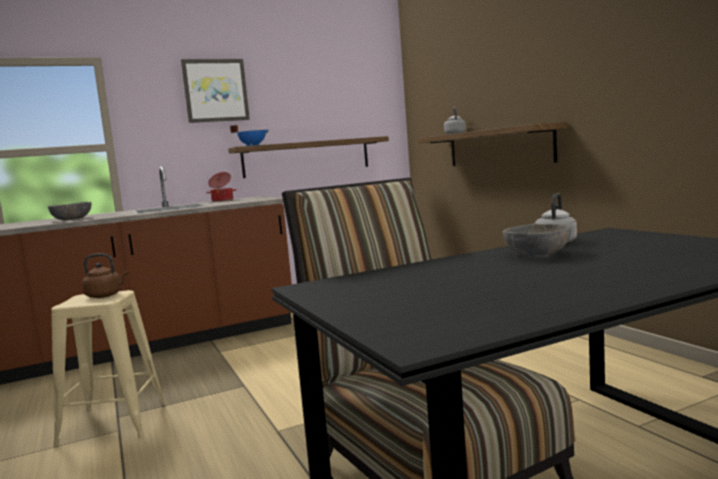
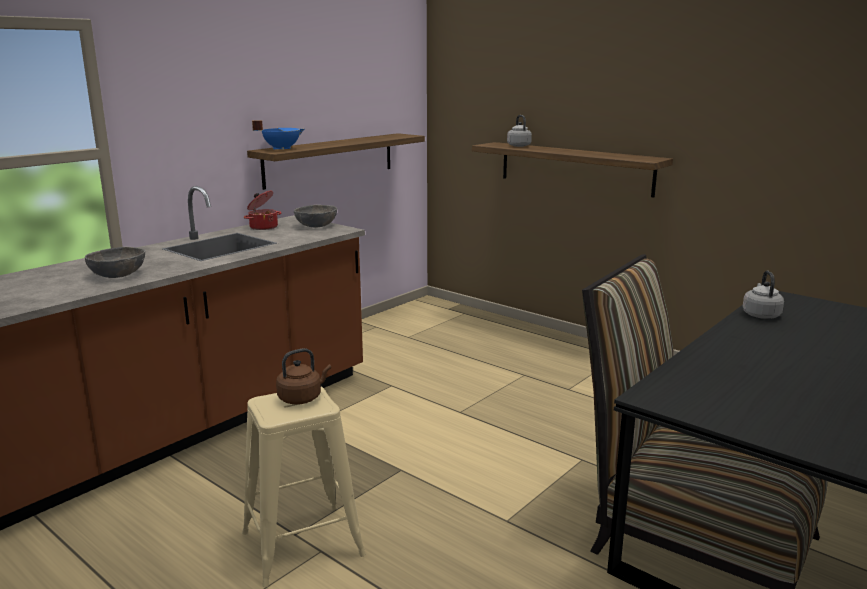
camera: 25 degrees left, 10 degrees up
picture [181,59,250,123] -> none
grey bowl [502,224,571,256] -> grey bowl moved to [294,205,337,227]

